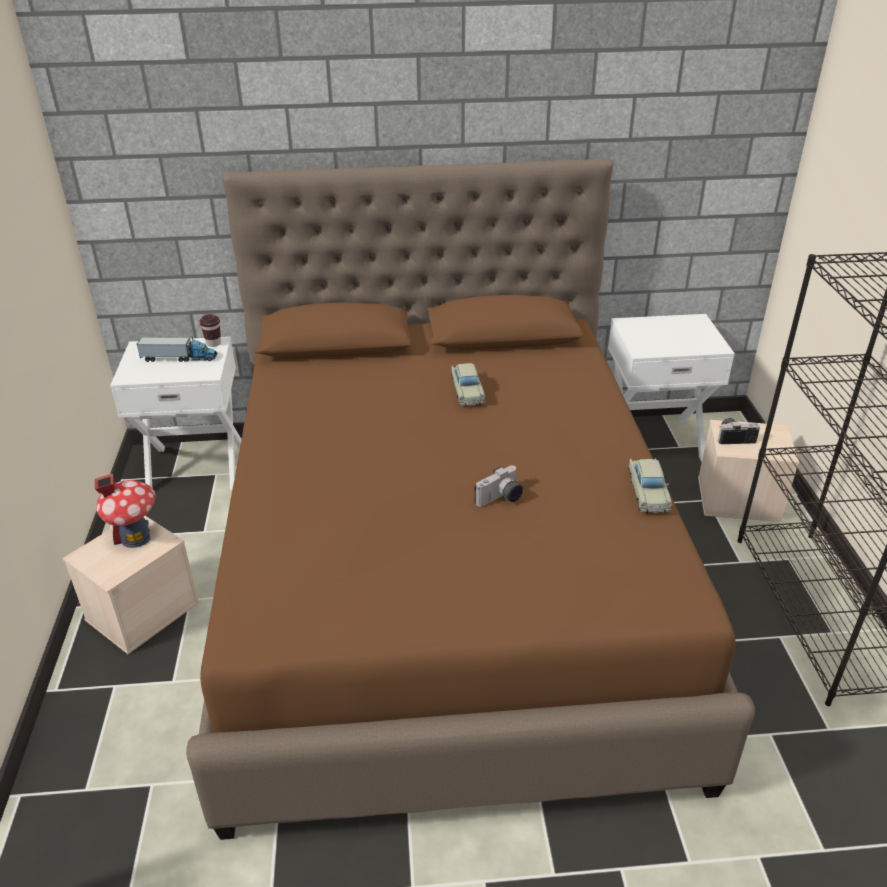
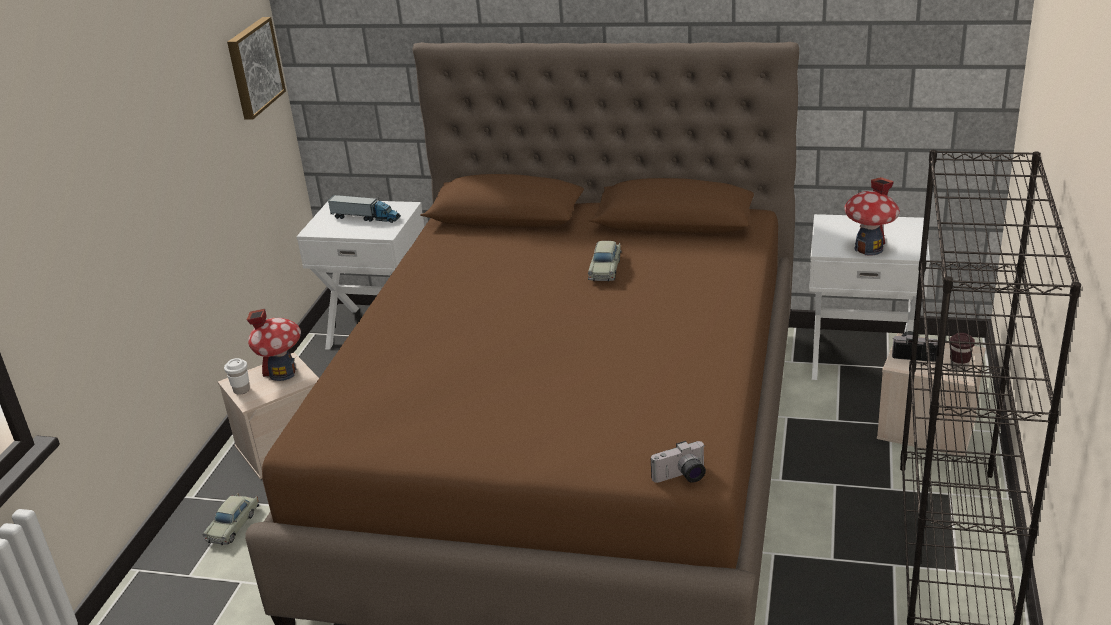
camera: 20 degrees right, 5 degrees down
brown cup [199,314,221,347] -> brown cup moved to [950,333,975,371]
camera [474,465,523,507] -> camera moved to [651,441,706,483]
beige toy car [628,458,672,513] -> beige toy car moved to [203,493,259,545]
none -> white cup [224,358,250,395]
none -> picture [227,17,286,120]
none -> toy house [845,177,900,256]

